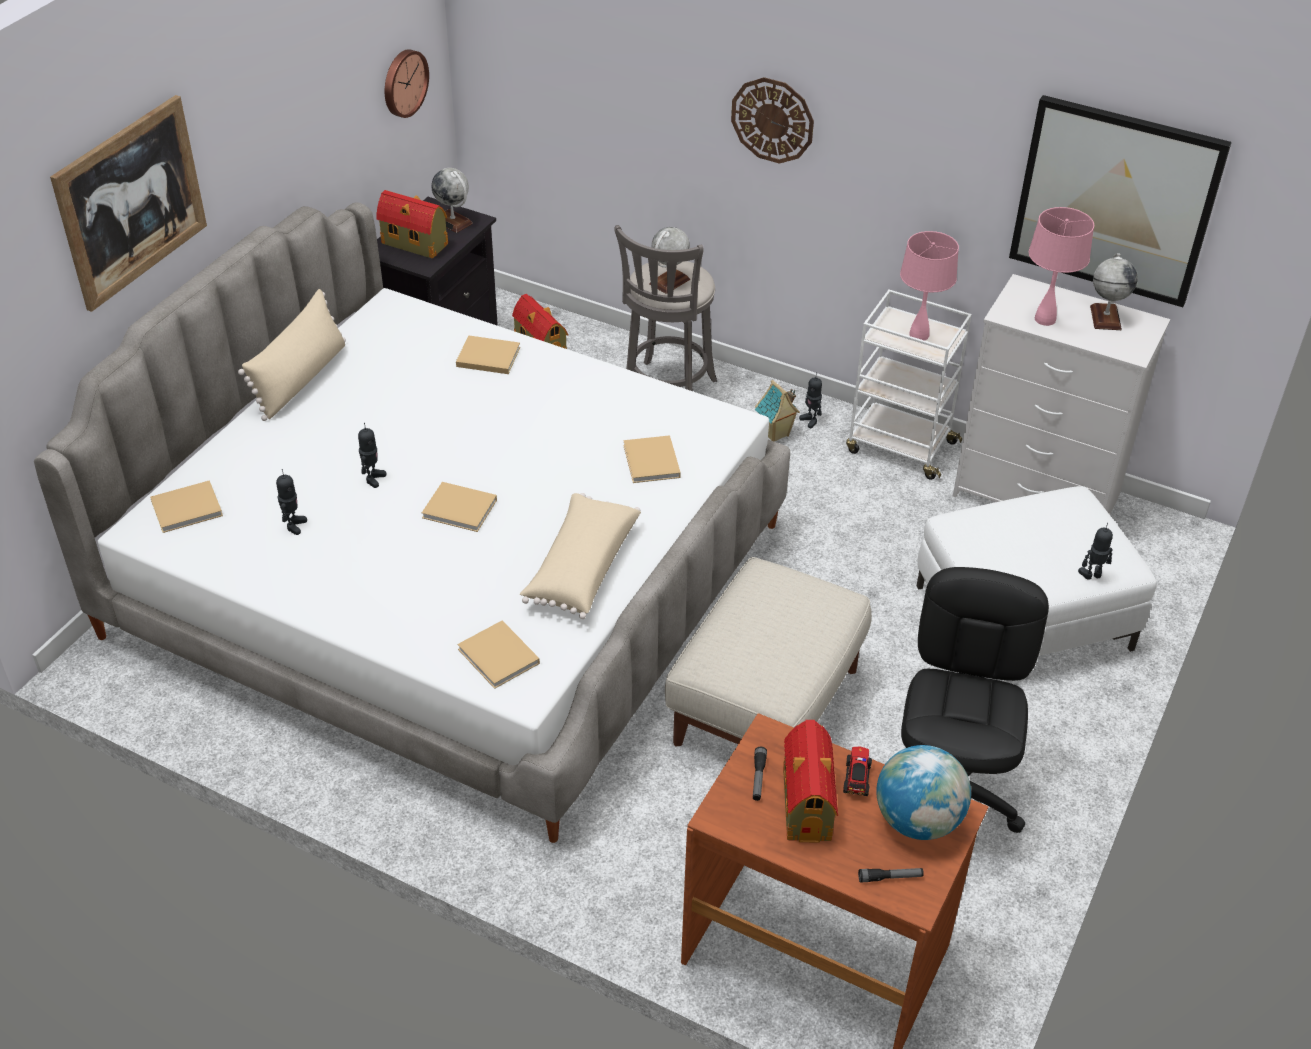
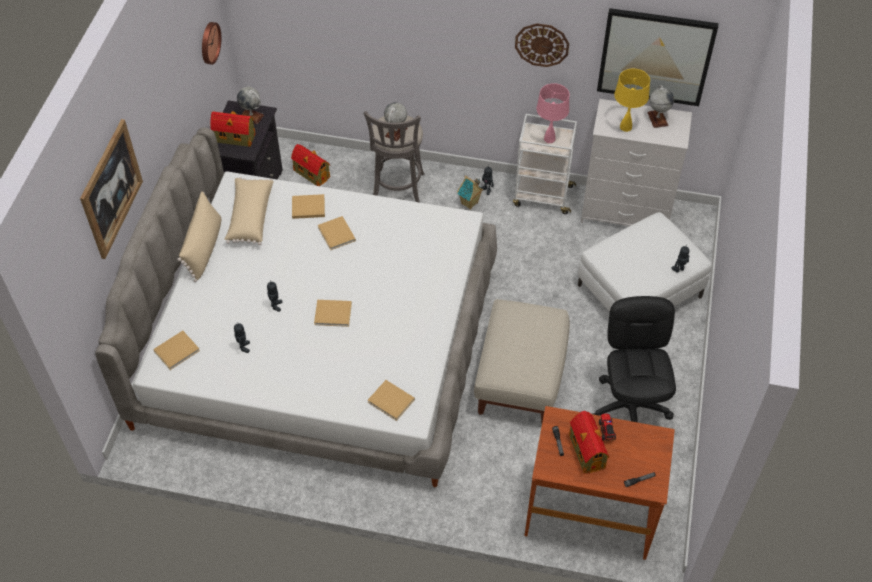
camera: 15 degrees left, 10 degrees up
beige pillow [520,493,641,619] -> beige pillow moved to [224,177,274,245]
beige book [623,435,681,483] -> beige book moved to [318,216,356,250]
wall clock [731,77,814,164] -> wall clock moved to [515,23,569,67]
globe [876,745,971,840] -> none
pink table lamp [1029,207,1094,326] -> yellow table lamp [614,69,650,132]

